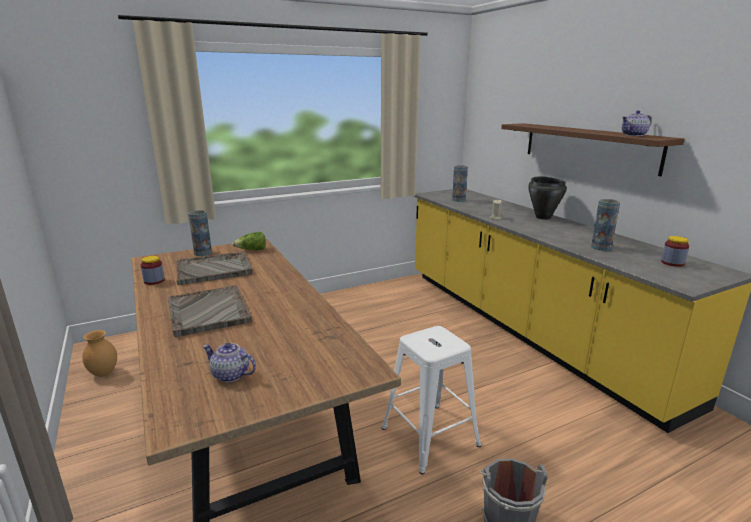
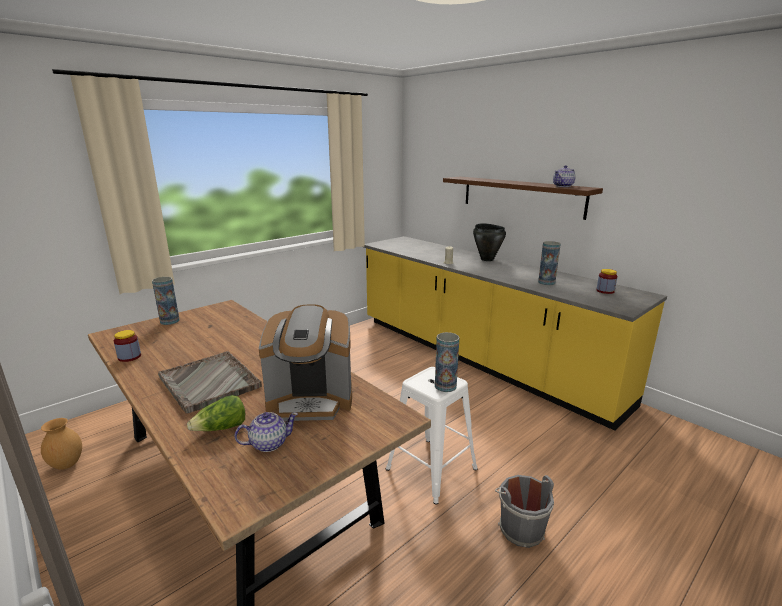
camera: 15 degrees left, 0 degrees up
grey tray [177,252,253,285] -> none
teapot [202,343,256,382] -> teapot turned 150 degrees clockwise [234,412,298,452]
lettuce [232,232,266,250] -> lettuce moved to [187,395,245,431]
vase [452,165,468,202] -> vase moved to [435,332,460,392]
none -> coffee machine [259,304,352,421]

